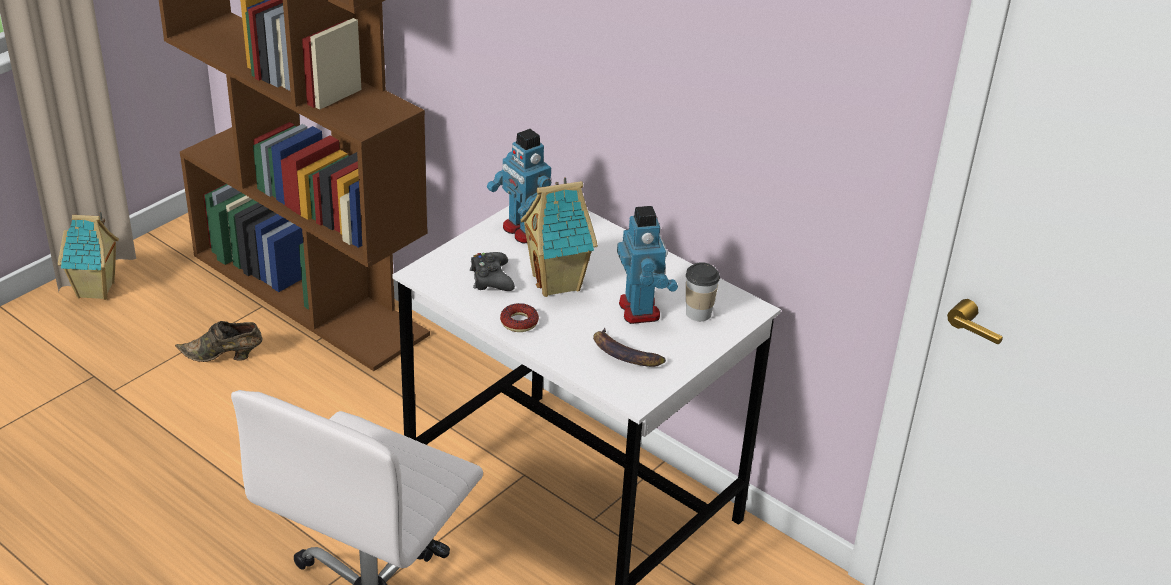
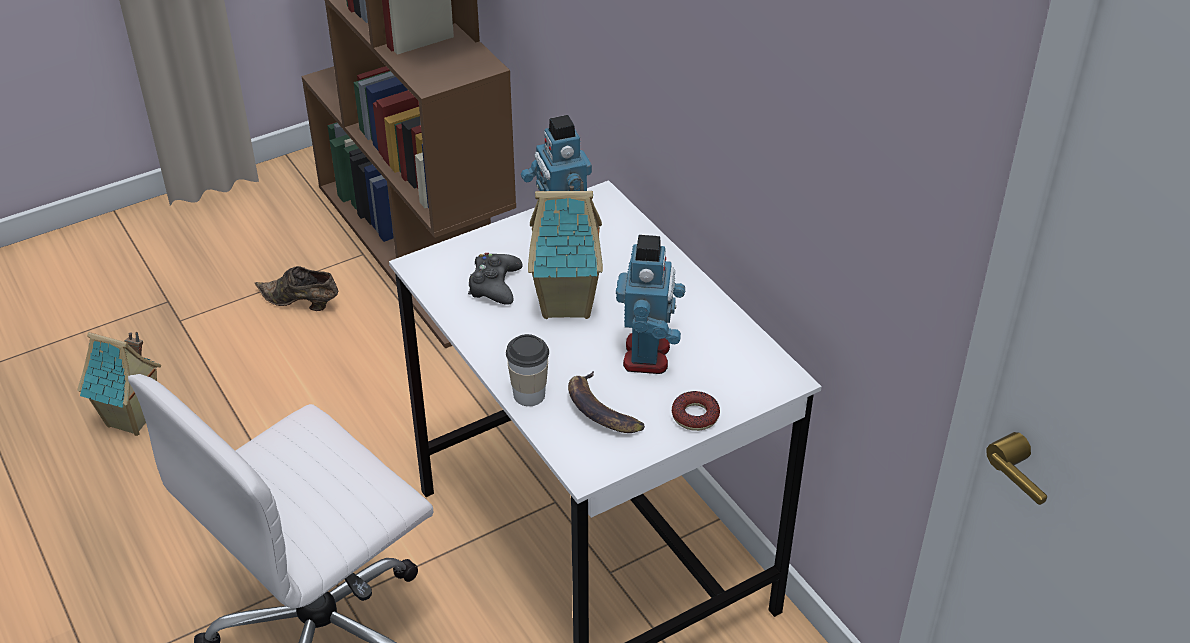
camera: 20 degrees right, 5 degrees up
toy house [58,211,119,300] -> toy house moved to [77,332,161,436]
donut [500,303,539,332] -> donut moved to [672,391,720,431]
cup [686,262,720,321] -> cup moved to [506,334,549,406]

